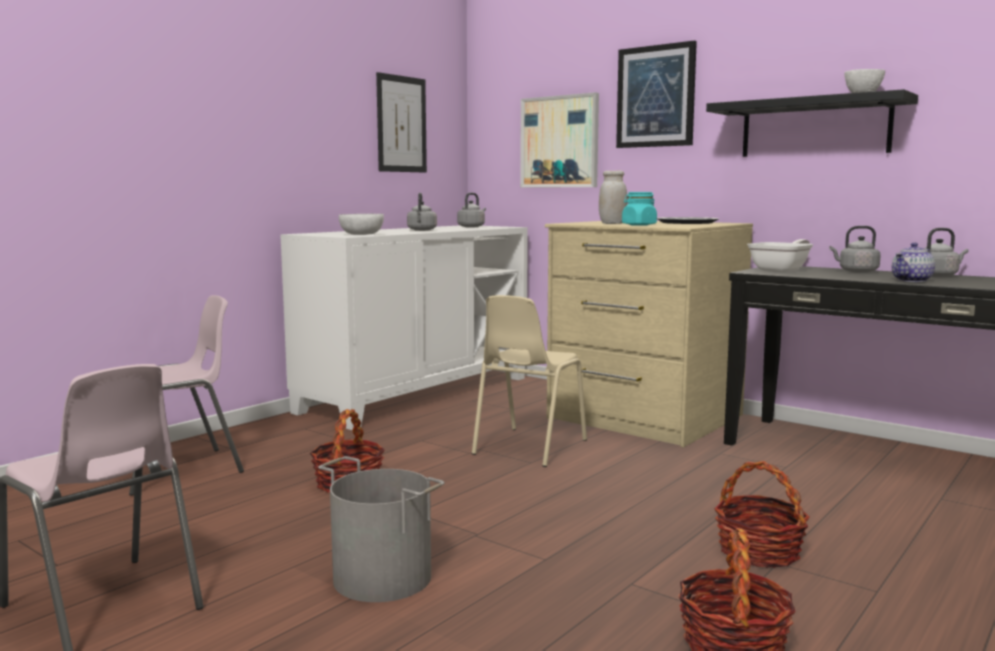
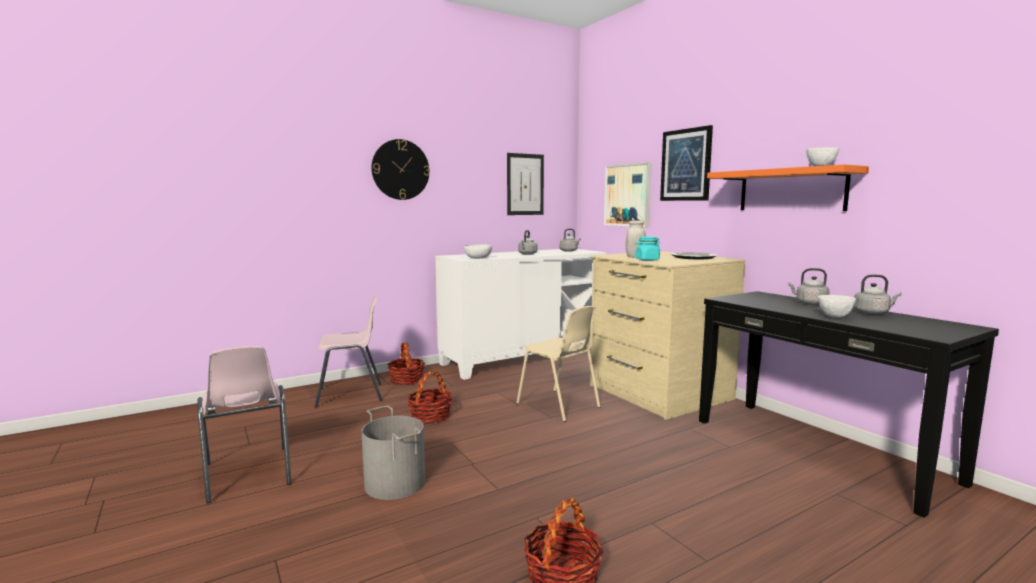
camera: 20 degrees right, 0 degrees up
beige chair [472,295,587,467] -> beige chair turned 90 degrees counterclockwise [516,306,601,422]
black shelf [706,89,918,157] -> orange shelf [707,164,869,211]
basket [714,461,810,568] -> basket moved to [387,342,425,385]
frying pan [747,239,813,272] -> none
teapot [892,243,935,282] -> white bowl [818,295,856,318]
none -> wall clock [372,139,430,200]

